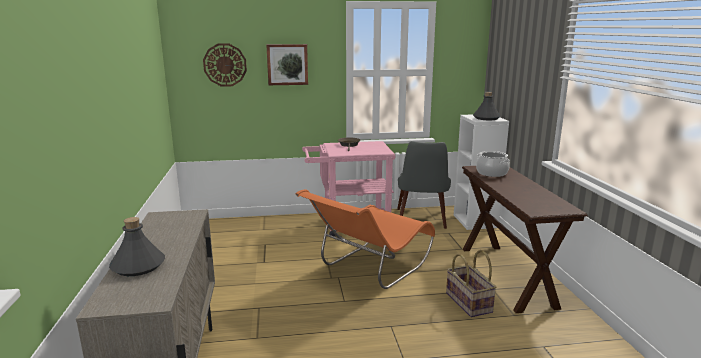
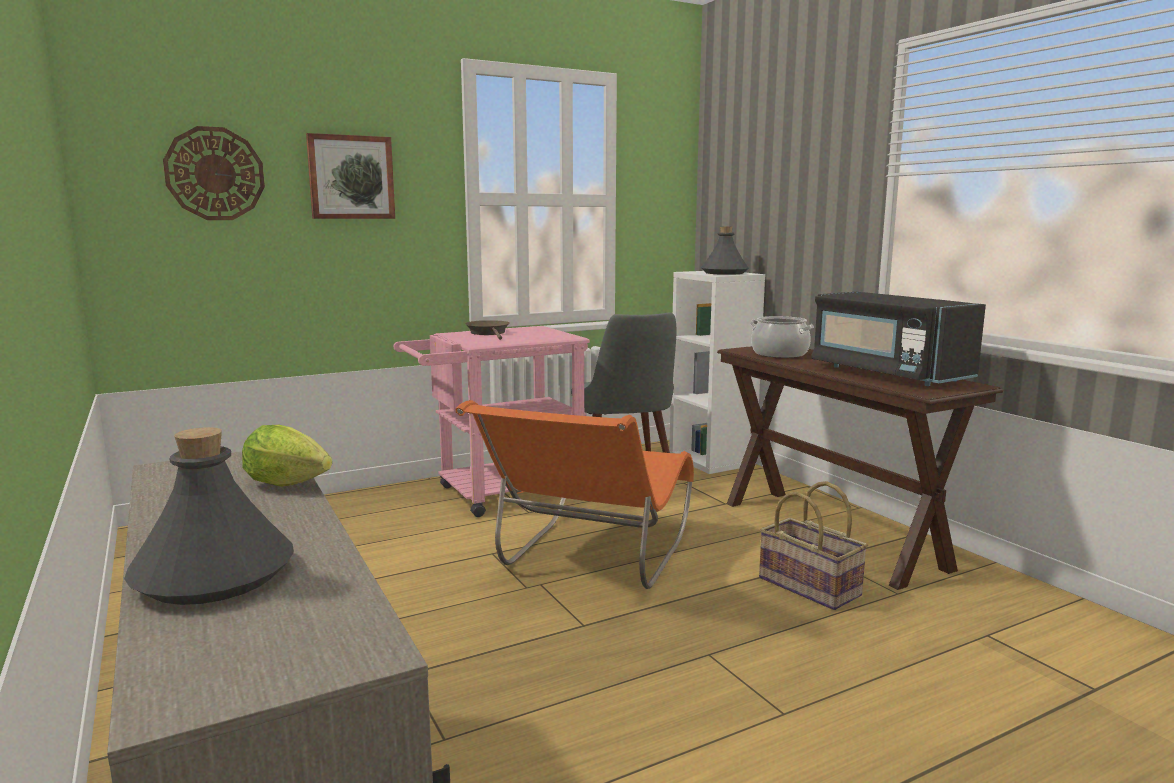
camera: 20 degrees left, 5 degrees down
none -> lettuce [242,425,332,487]
none -> black microwave [811,292,986,386]

